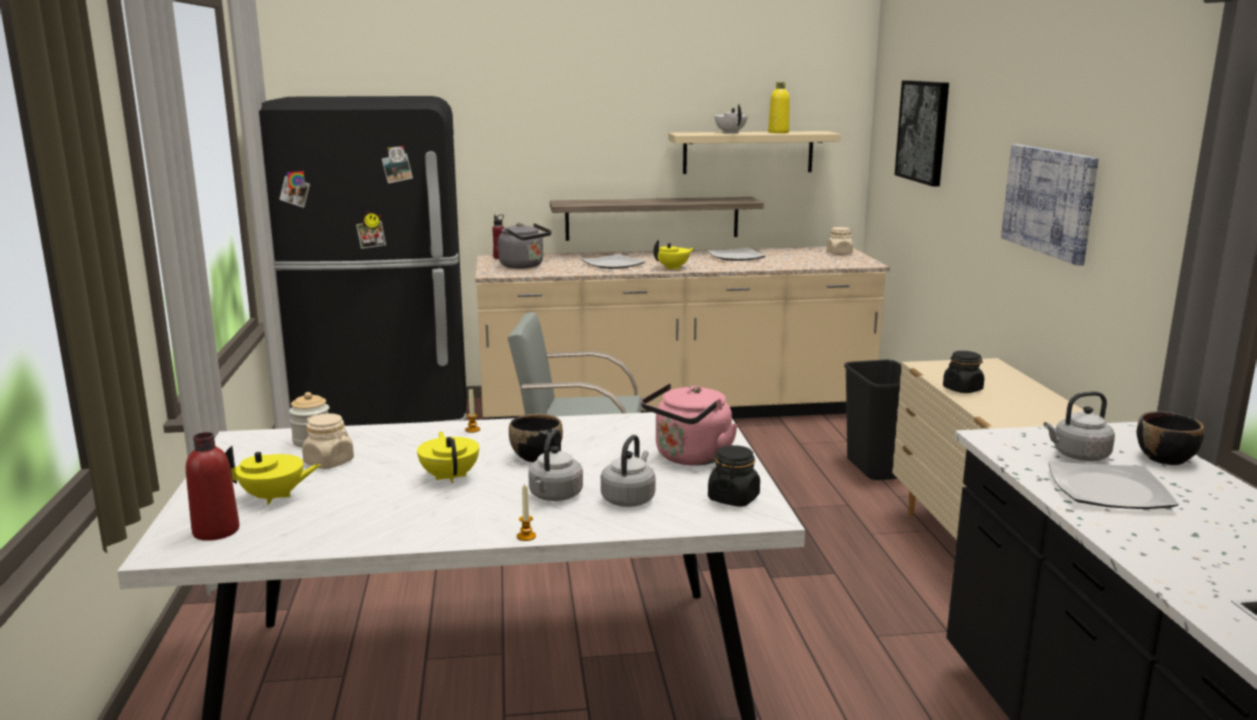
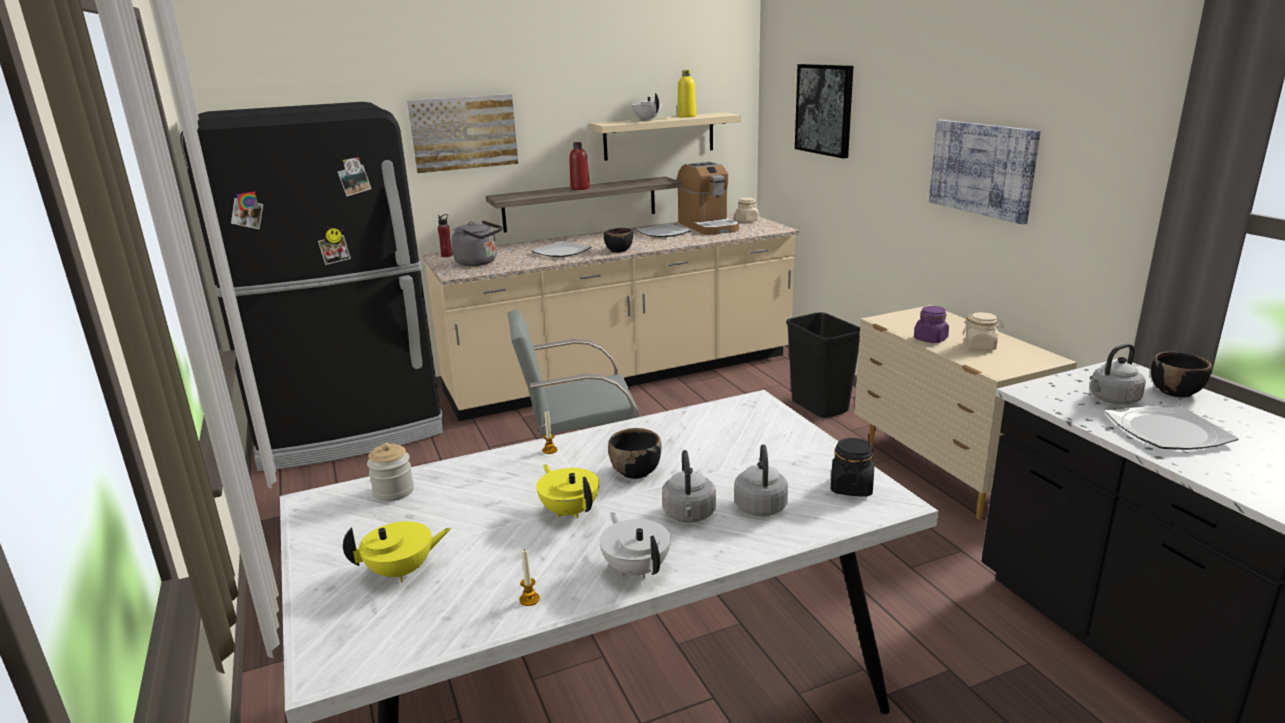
camera: 15 degrees left, 5 degrees up
red bottle [186,432,239,541] -> red bottle moved to [569,142,590,190]
beige jar [302,413,354,469] -> beige jar moved to [962,312,1004,350]
candle [517,486,536,541] -> candle moved to [519,550,540,606]
pink kettle [641,383,738,466] -> none
yellow teapot [653,240,694,270] -> black bowl [604,228,633,252]
black jar [943,351,984,393] -> purple jar [914,306,949,343]
none -> picture [407,94,518,173]
none -> white teapot [600,512,671,579]
none -> coffee machine [677,162,739,235]

